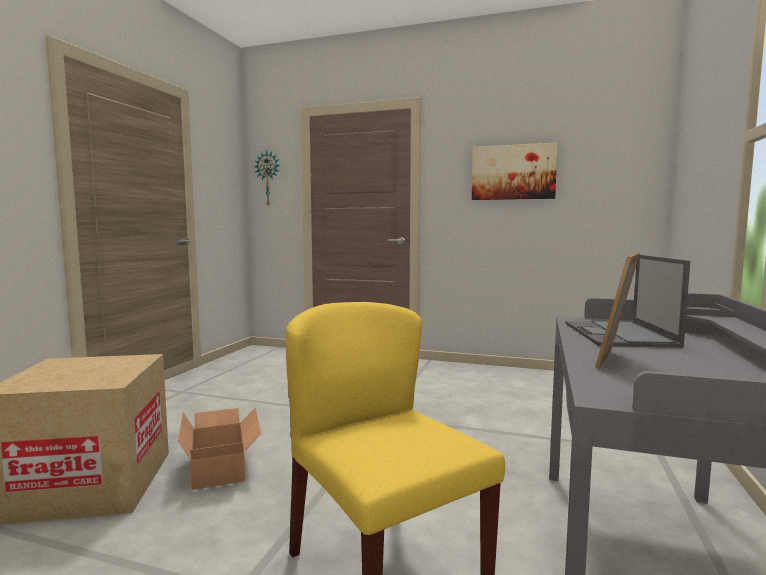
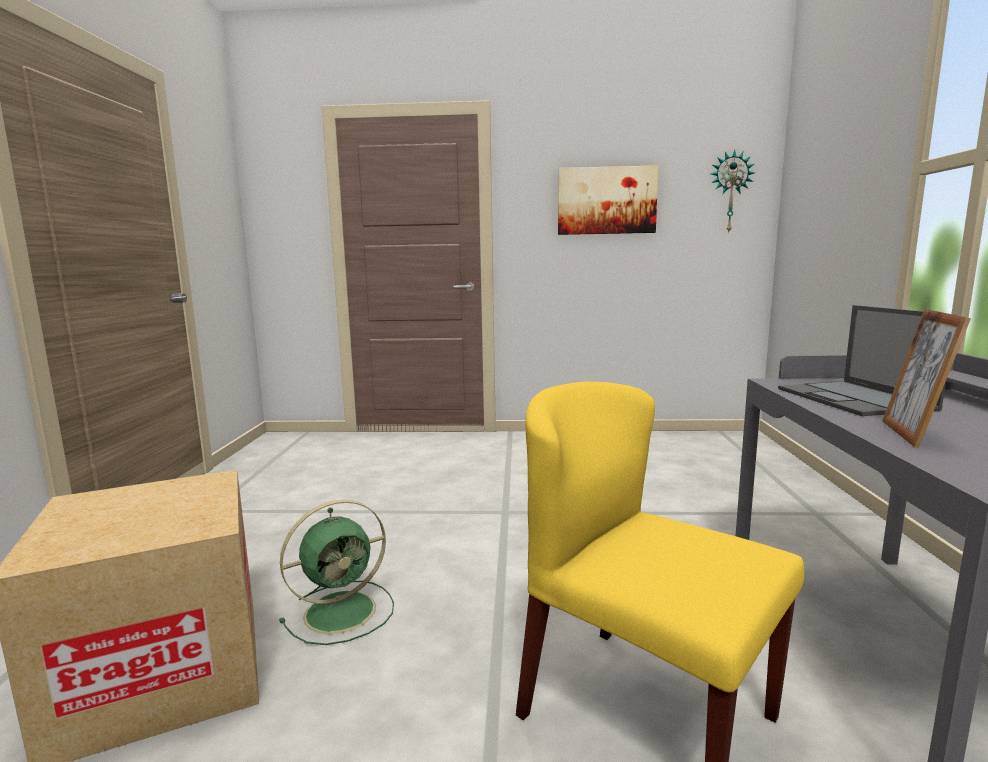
camera: 15 degrees left, 5 degrees up
cardboard box [178,407,261,490] -> green fan [279,500,394,645]
wall clock [254,150,281,205] -> wall clock moved to [711,150,755,234]

